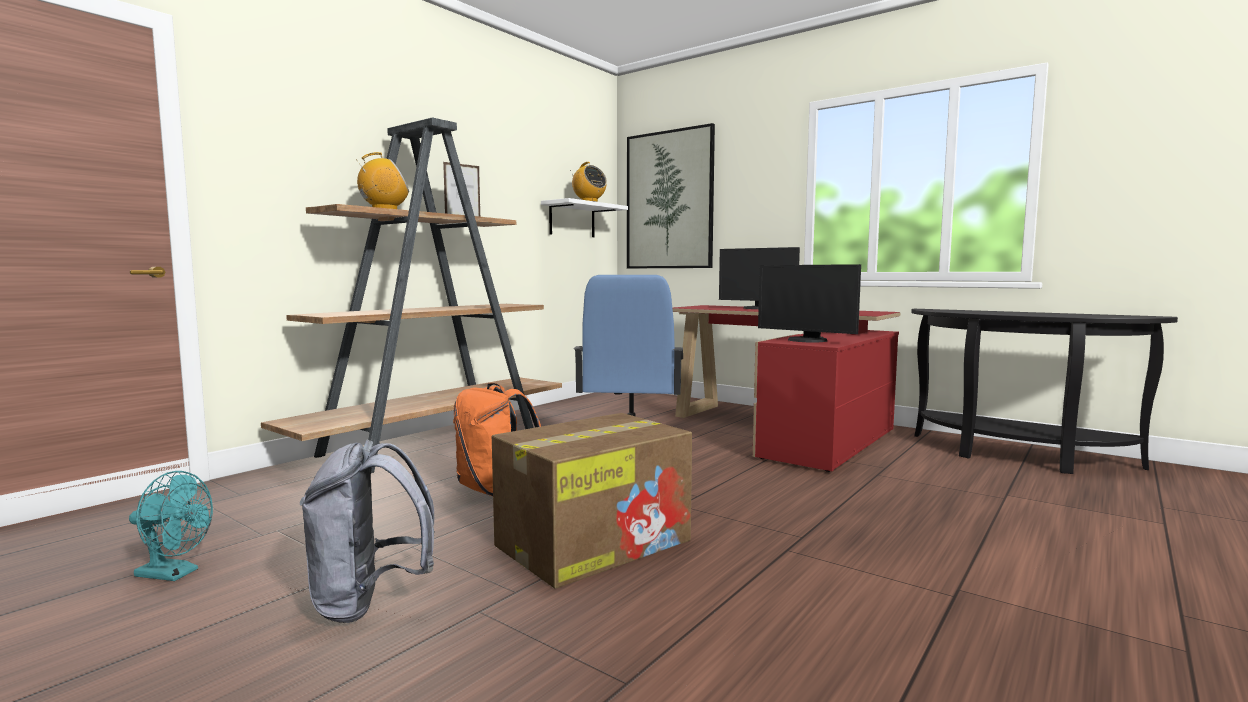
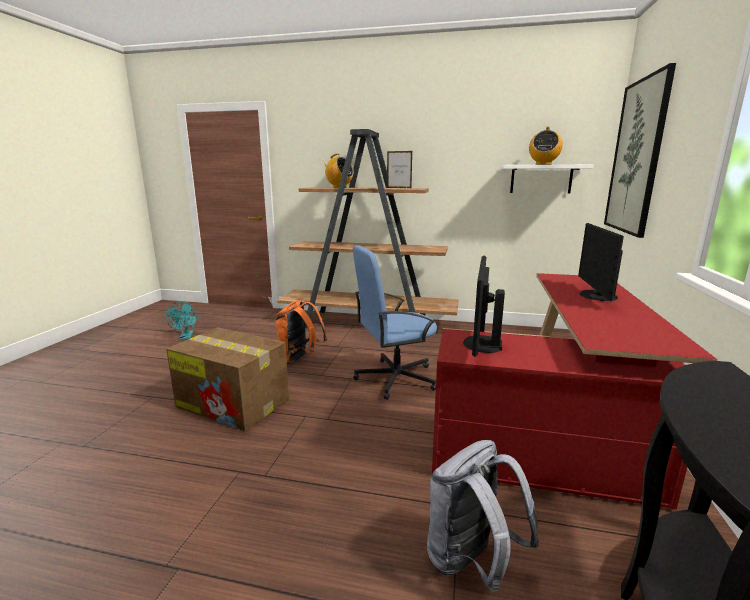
camera: 65 degrees right, 10 degrees up
grey backpack [300,440,435,623] -> grey backpack moved to [427,440,539,592]

